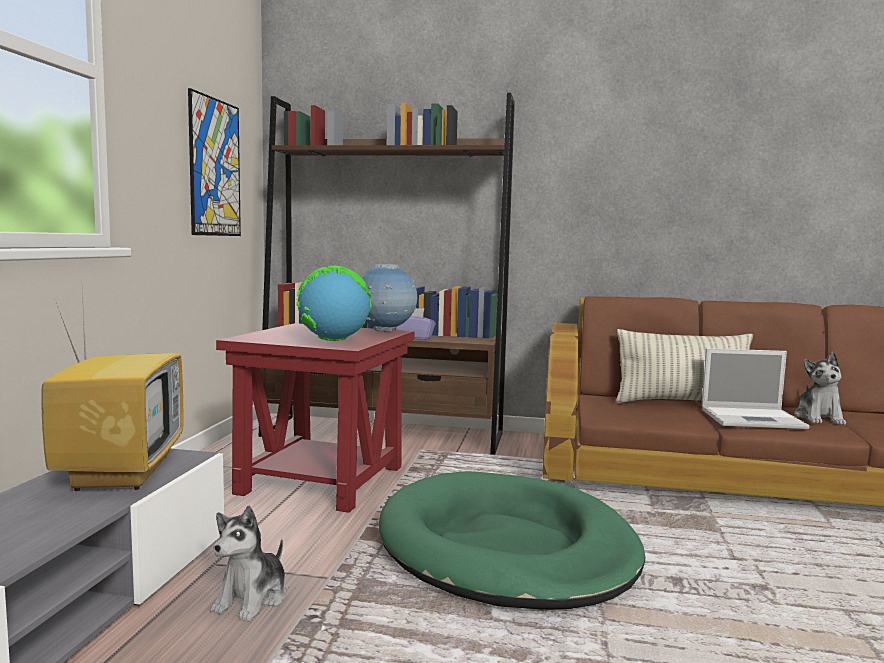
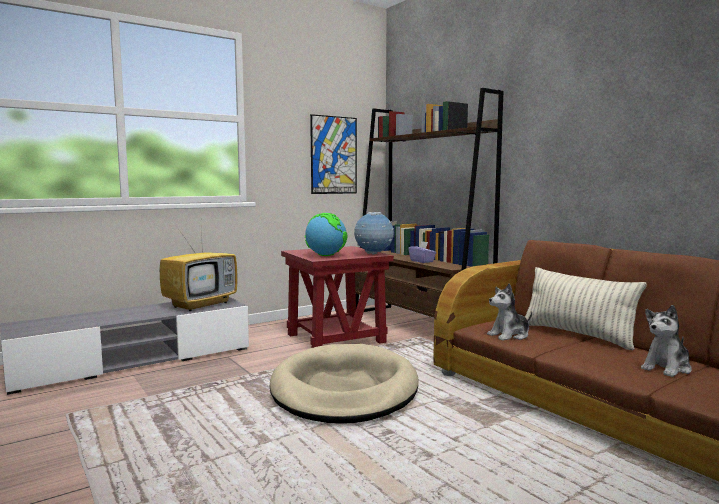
camera: 45 degrees right, 0 degrees up
plush toy [210,506,286,622] -> plush toy moved to [487,283,532,341]
green dog bed [378,471,645,610] -> beige dog bed [270,344,419,423]
laptop [702,348,810,429] -> none

